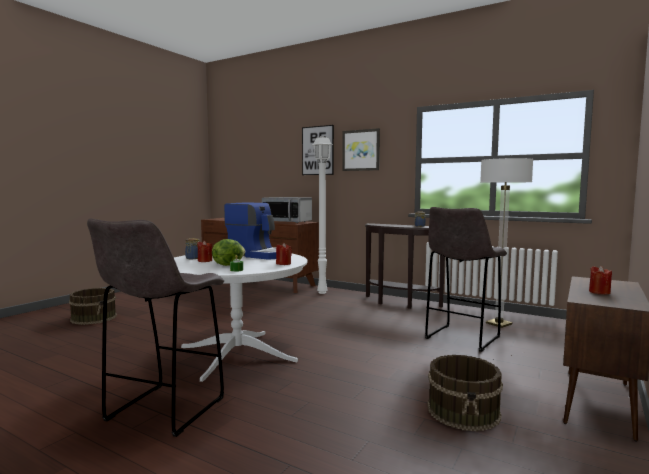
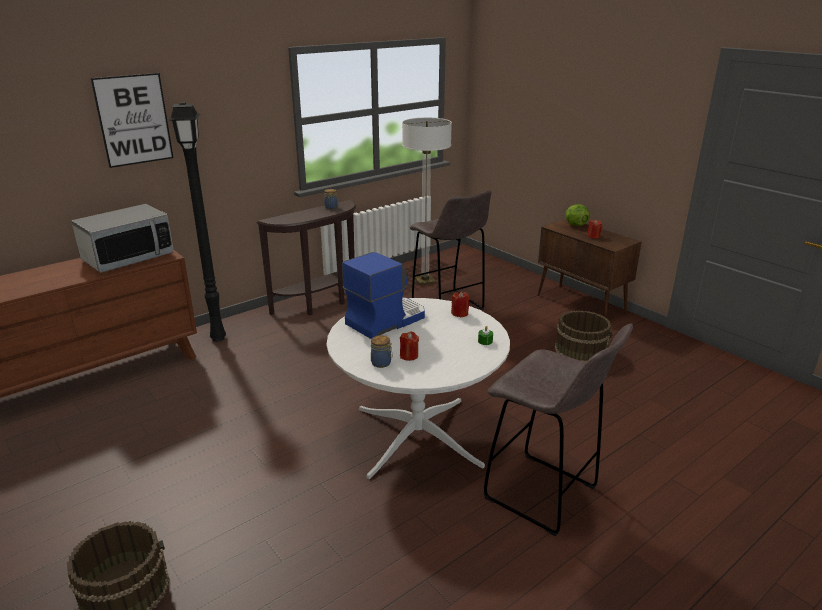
camera: 70 degrees left, 20 degrees up
lettuce [212,239,245,266] -> lettuce moved to [565,204,589,226]
white floor lamp [312,136,333,294] -> black floor lamp [168,102,226,342]
picture [342,128,380,171] -> none

